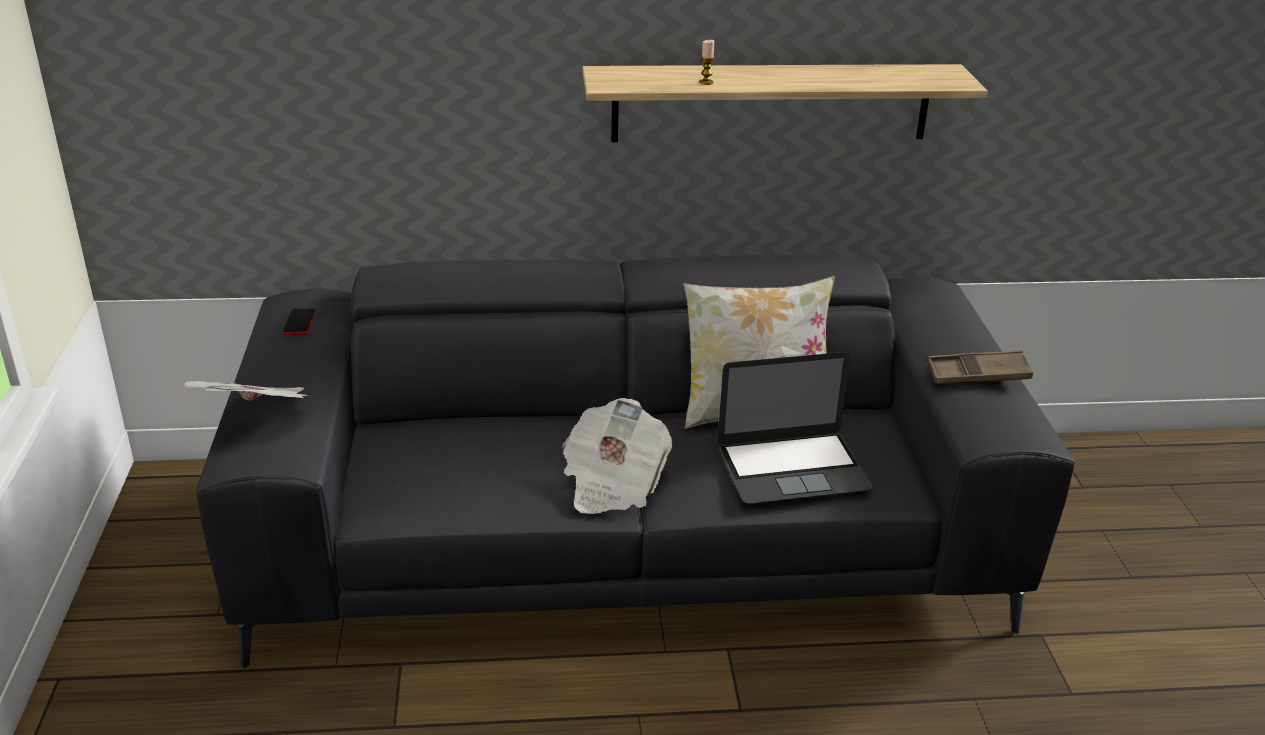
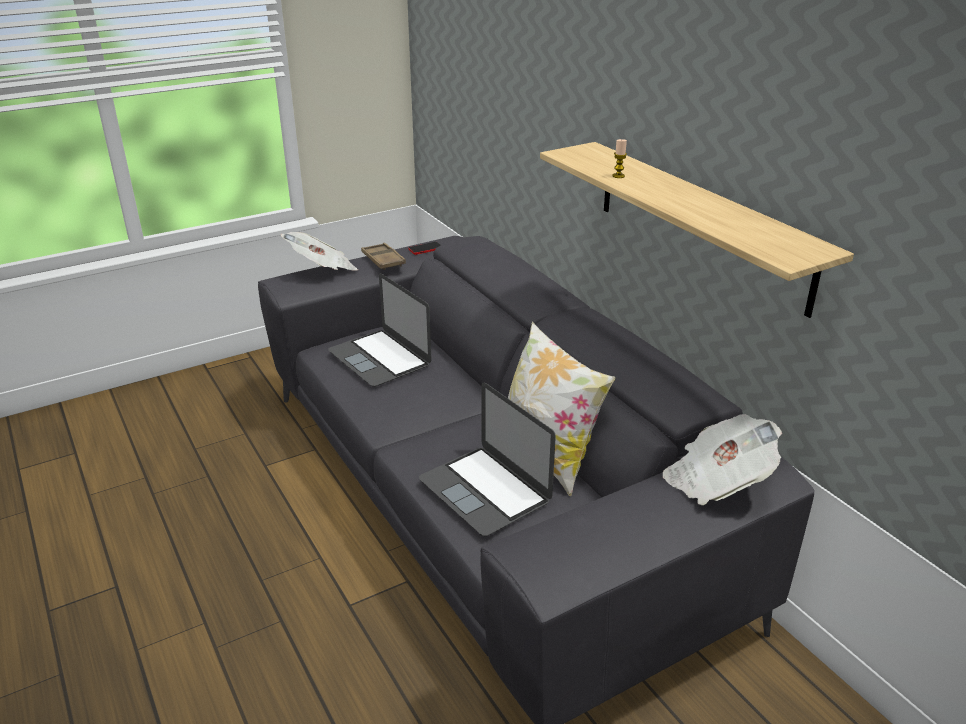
camera: 65 degrees right, 0 degrees up
newspaper [562,398,672,514] -> newspaper moved to [663,414,782,505]
brown tray [928,350,1033,384] -> brown tray moved to [361,243,406,270]
none -> laptop [328,273,431,387]

